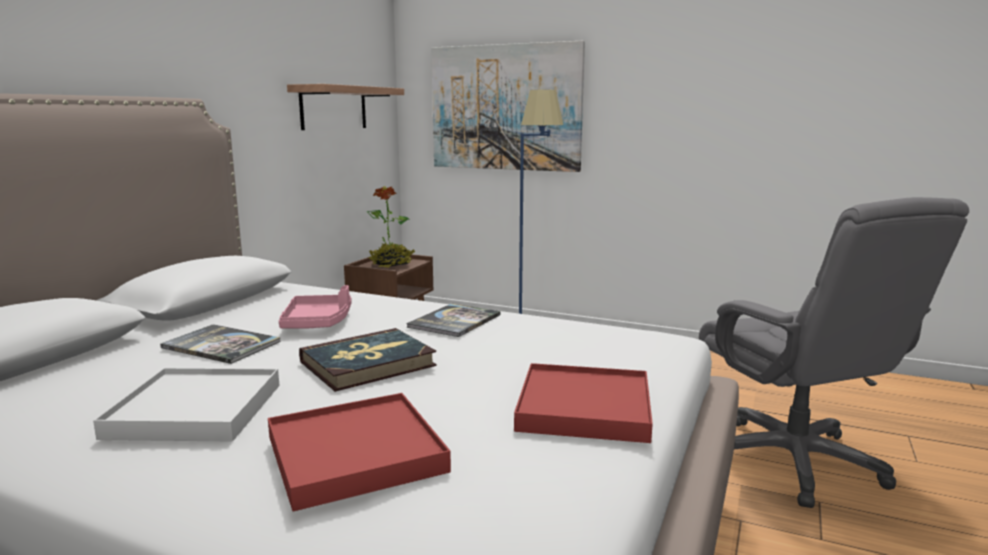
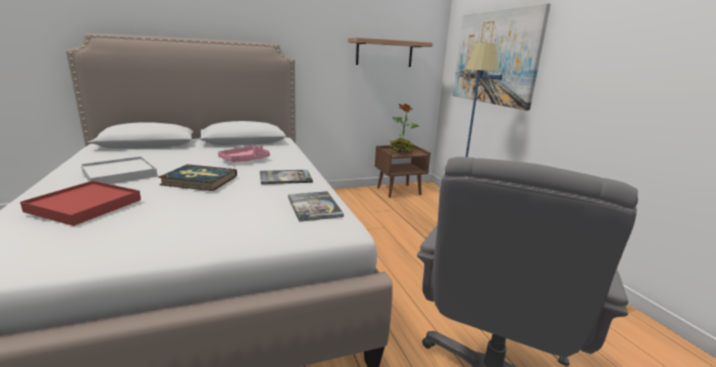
camera: 45 degrees right, 5 degrees up
book [160,324,281,364] -> book moved to [288,191,344,222]
red tray [514,363,653,443] -> none

